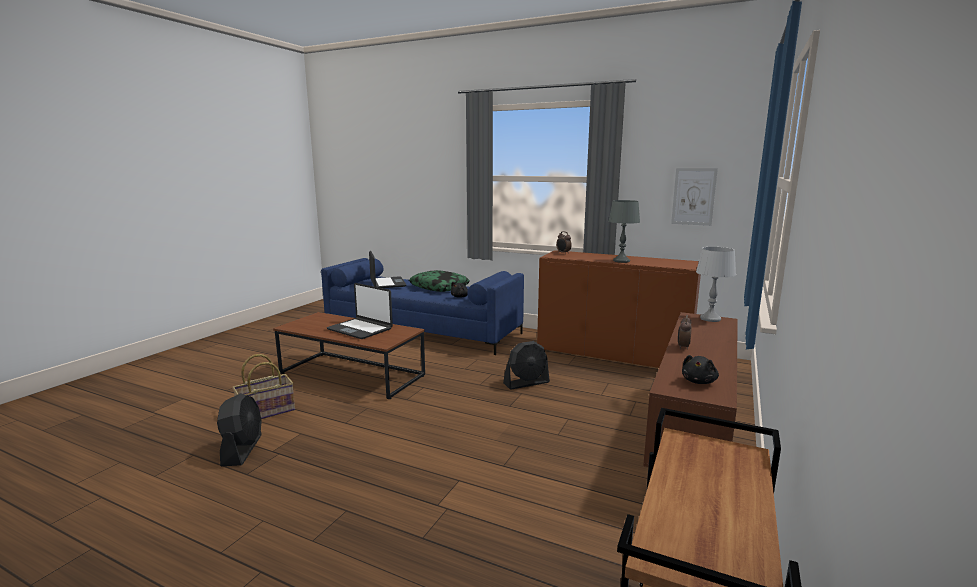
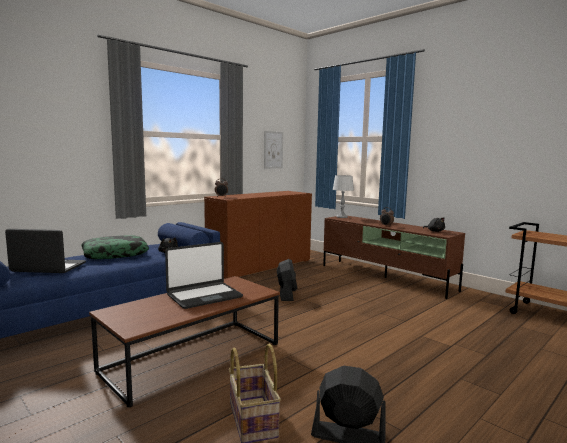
camera: 70 degrees left, 5 degrees down
grey table lamp [608,200,640,263] -> none

